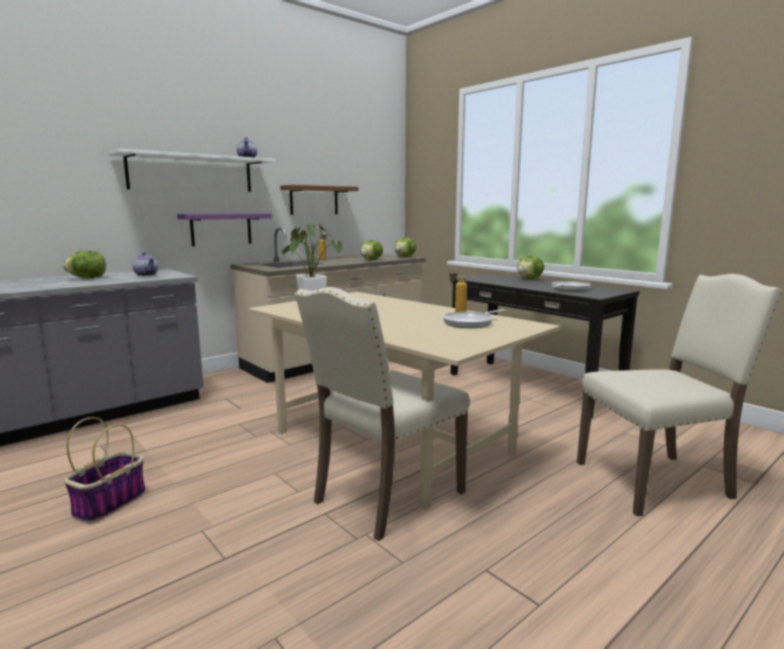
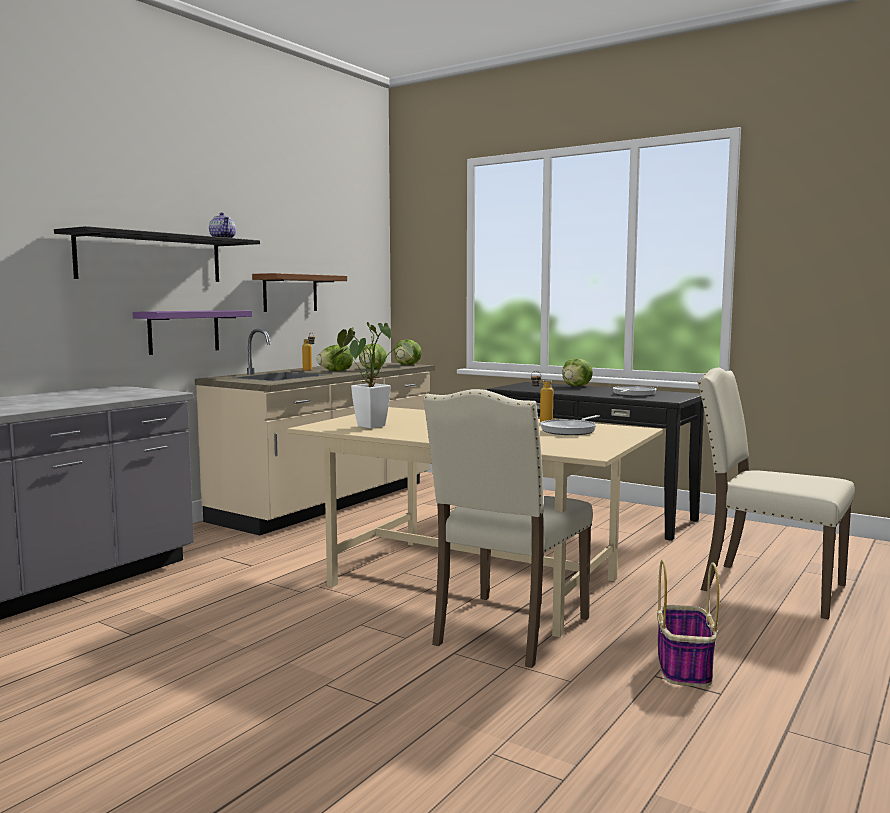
camera: 15 degrees left, 5 degrees down
lettuce [63,251,106,278] -> lettuce moved to [317,345,353,371]
basket [64,417,146,523] -> basket moved to [657,559,719,687]
white shelf [108,149,276,192] -> black shelf [54,226,260,282]
teapot [132,252,158,276] -> none
beige chair [577,274,783,516] -> beige chair turned 120 degrees counterclockwise [697,368,855,620]

